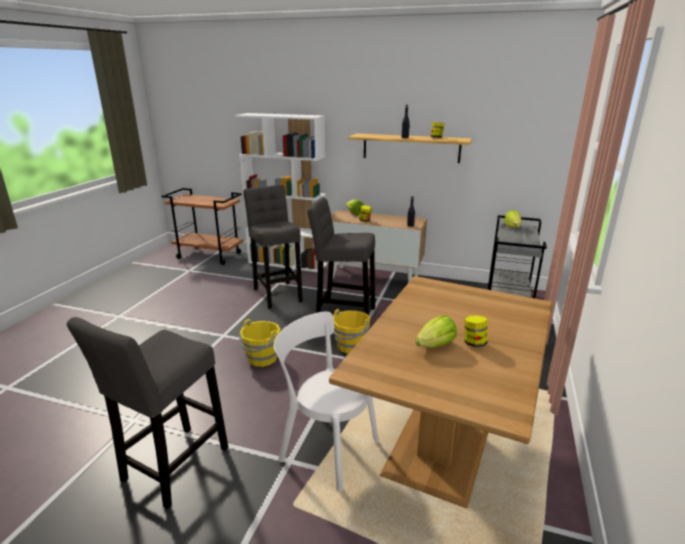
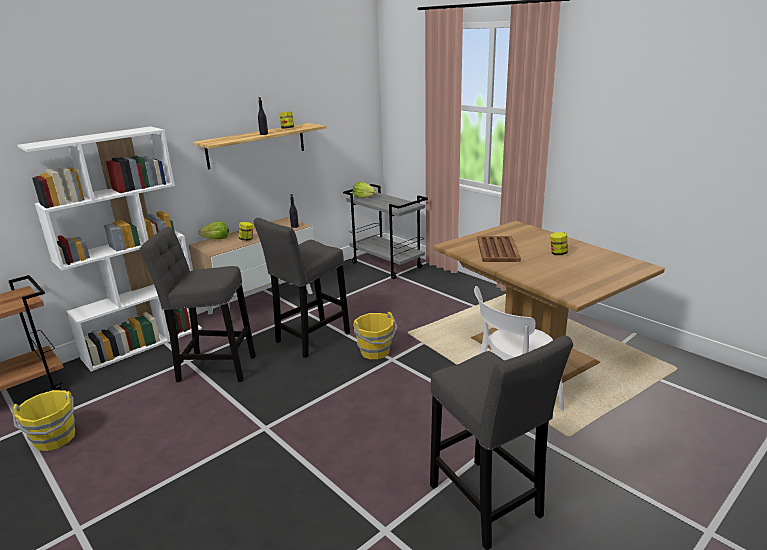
camera: 60 degrees left, 0 degrees up
yellow bucket [239,319,280,367] -> yellow bucket moved to [12,390,75,451]
lettuce [415,316,457,348] -> none
none -> brown tray [477,236,521,262]

